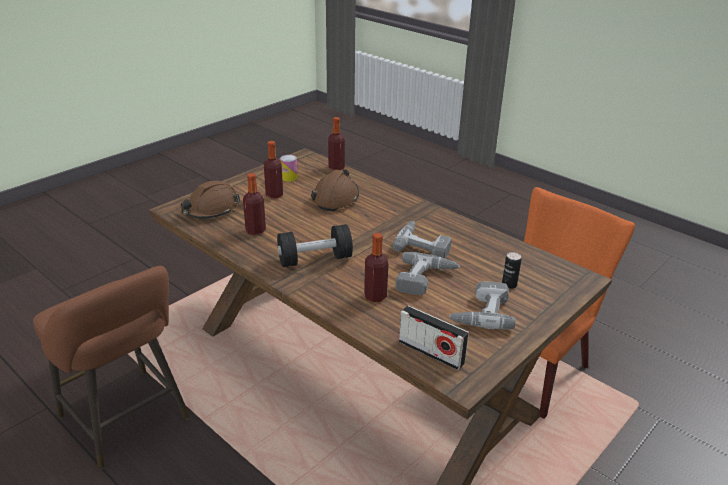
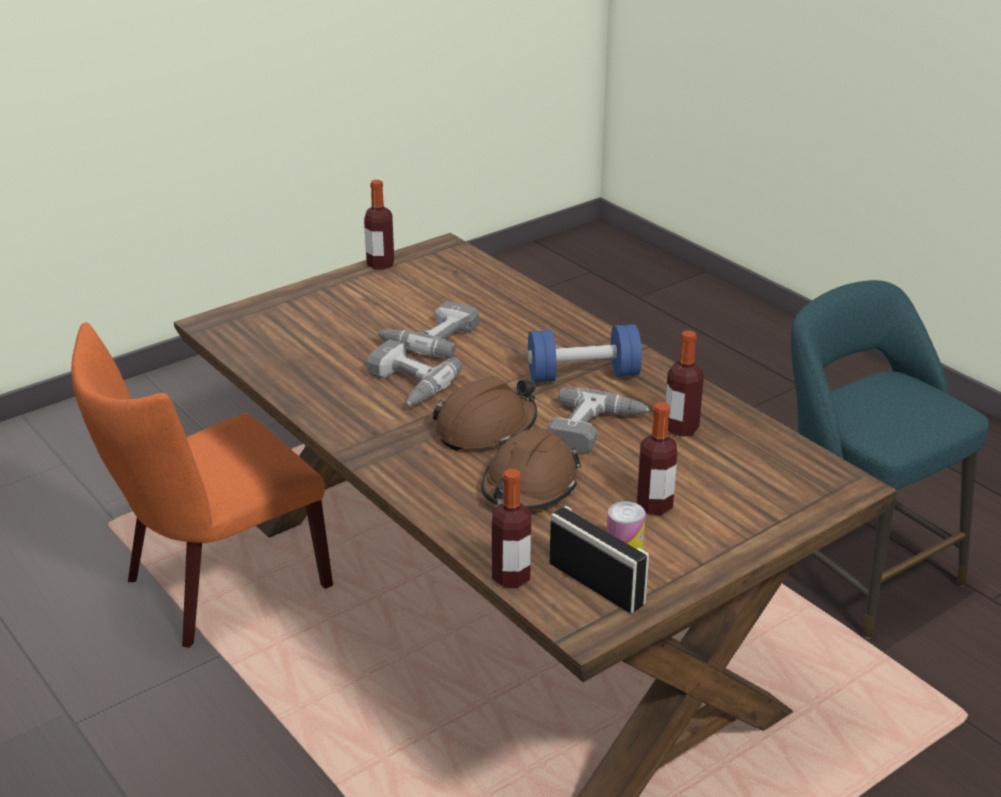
camera: 170 degrees left, 0 degrees up
brown stool [33,266,190,469] -> turquoise stool [791,280,989,639]
brown hard hat [181,181,241,219] -> brown hard hat moved to [432,376,537,451]
black dumbbell [277,224,353,267] -> blue dumbbell [528,324,642,382]
bottle [364,233,388,302] -> bottle moved to [364,180,394,269]
radio [399,305,469,370] -> radio moved to [550,506,649,613]
power drill [448,281,516,329] -> power drill moved to [546,387,650,454]
can [502,252,521,289] -> none

